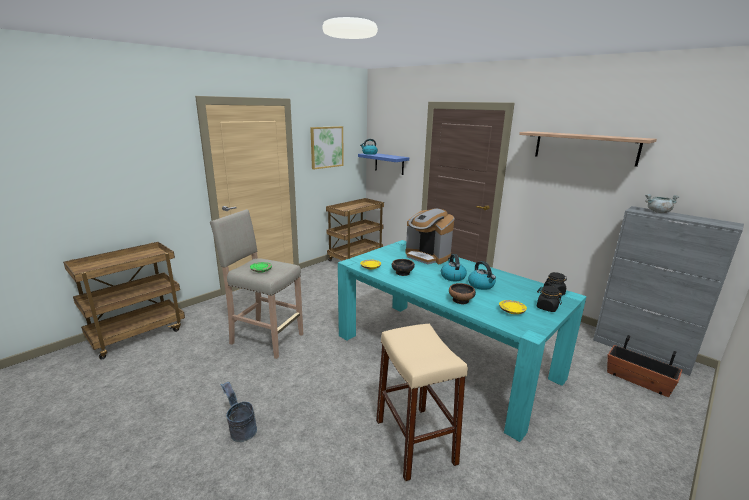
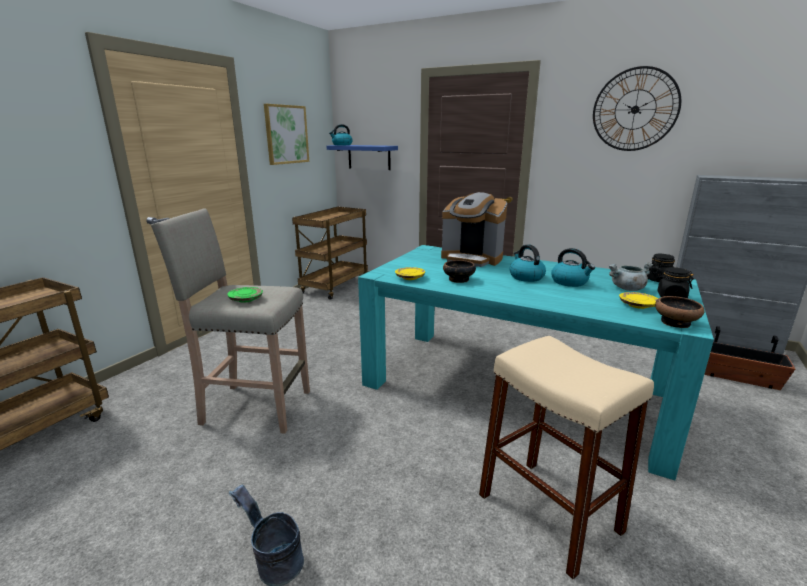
camera: 15 degrees left, 0 degrees up
bowl [449,283,476,305] -> bowl moved to [655,296,705,328]
shelf [519,131,657,167] -> wall clock [593,66,681,151]
grey cooking pot [645,194,679,213] -> grey cooking pot moved to [608,262,653,291]

